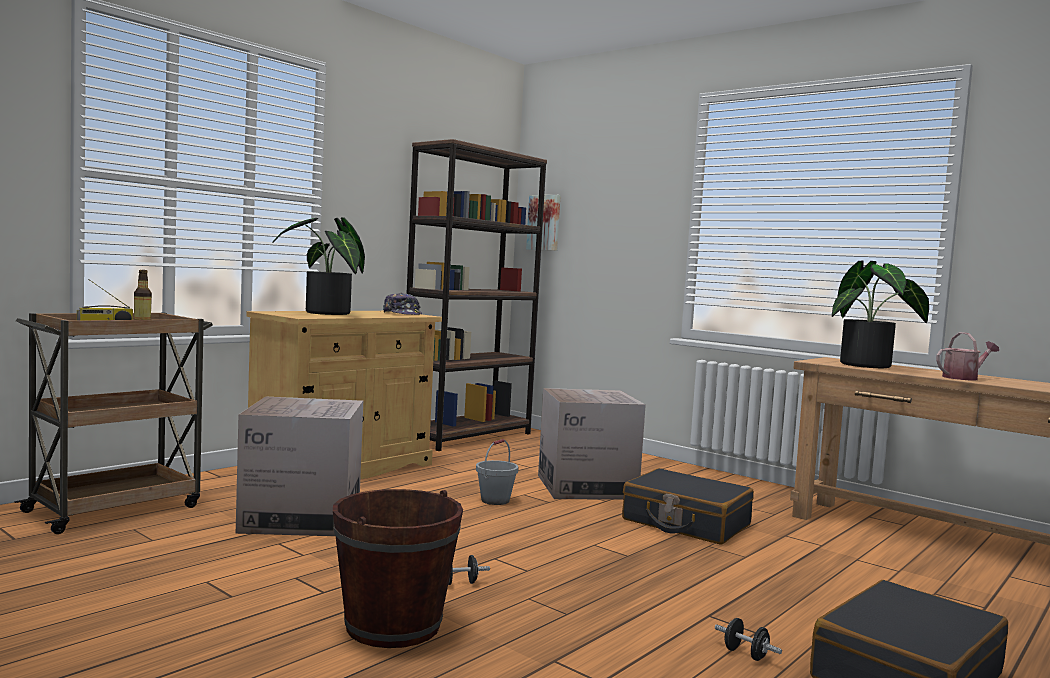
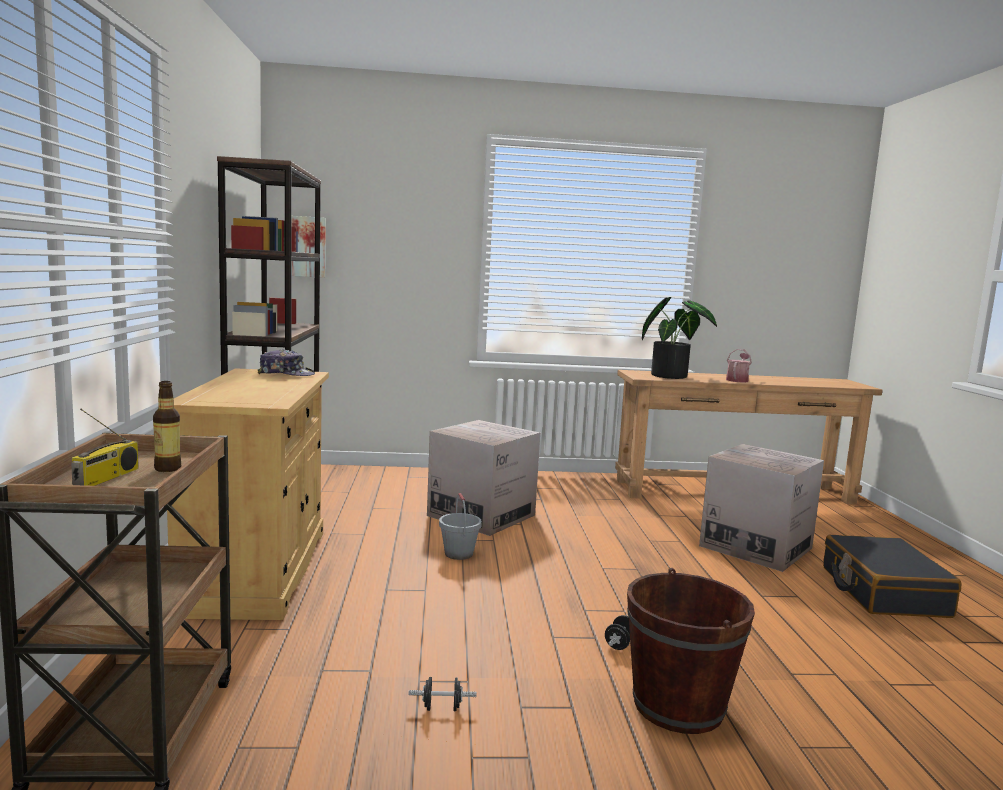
camera: 45 degrees left, 5 degrees up
cardboard box [236,396,363,536] -> cardboard box moved to [699,444,824,572]
potted plant [272,217,365,315] -> none
black suitcase [622,468,754,545] -> none
black dumbbell [715,618,782,661] -> black dumbbell moved to [408,677,477,711]

